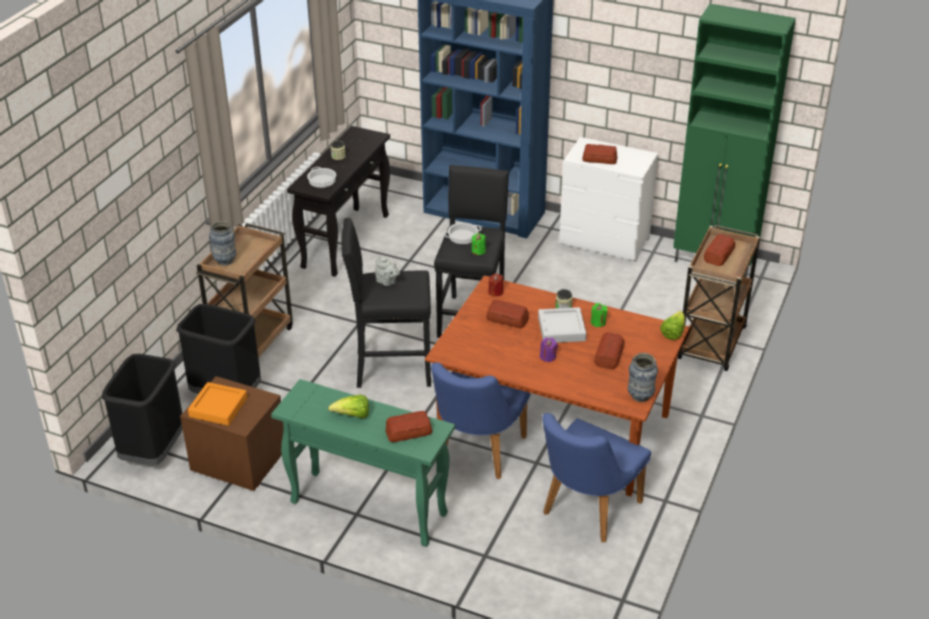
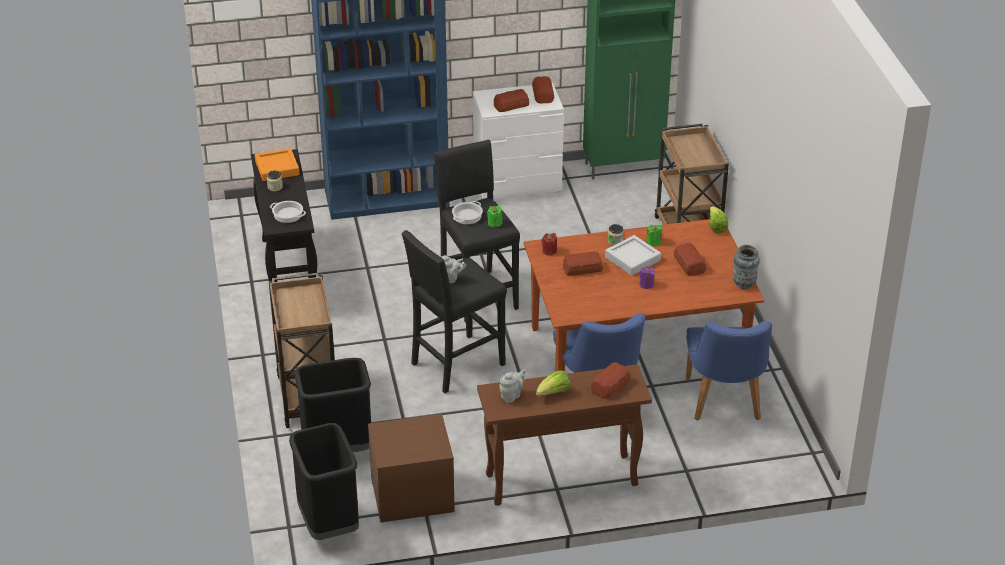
camera: 35 degrees left, 0 degrees up
orange tray [188,382,247,426] -> orange tray moved to [255,148,299,181]
vase [209,221,236,266] -> none
green console table [271,379,455,547] -> brown console table [477,364,652,506]
bread [704,234,735,266] -> bread moved to [532,76,554,104]
none -> grey teapot [499,369,526,403]

